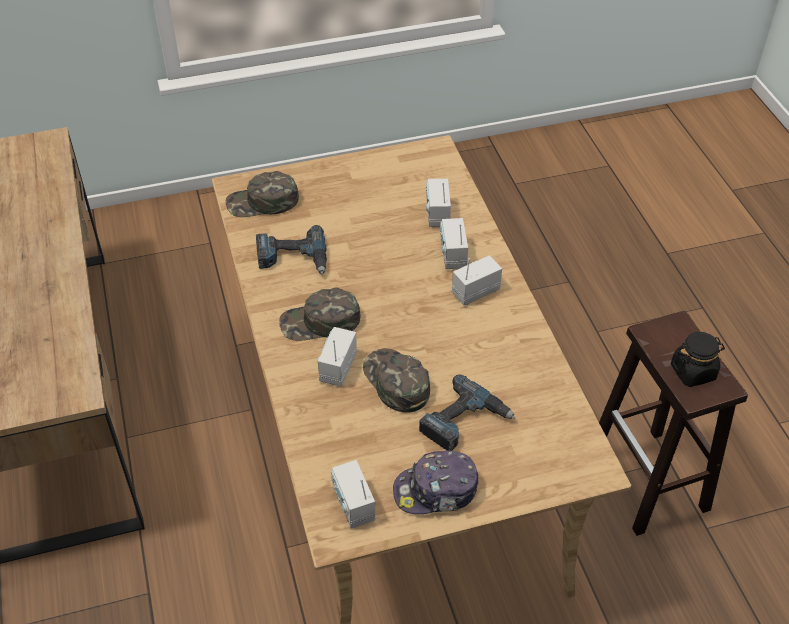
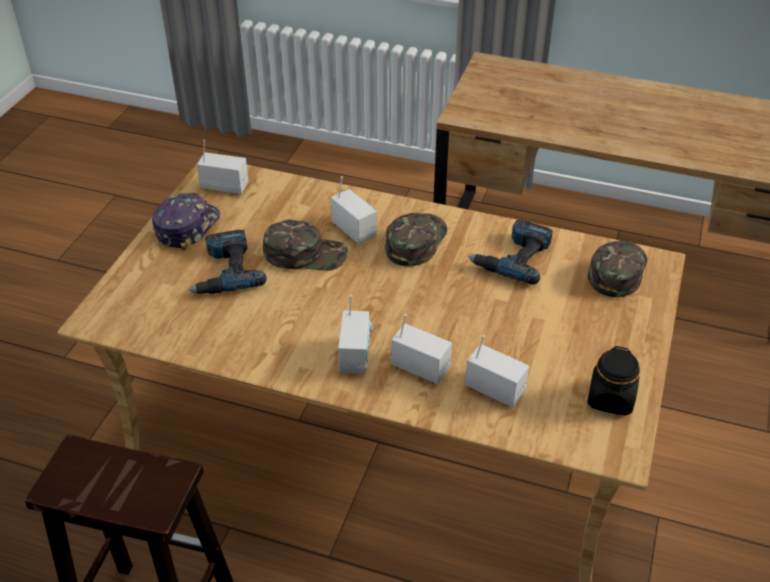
camera: 125 degrees right, 5 degrees down
black jar [671,332,725,387] -> black jar moved to [587,346,640,416]

